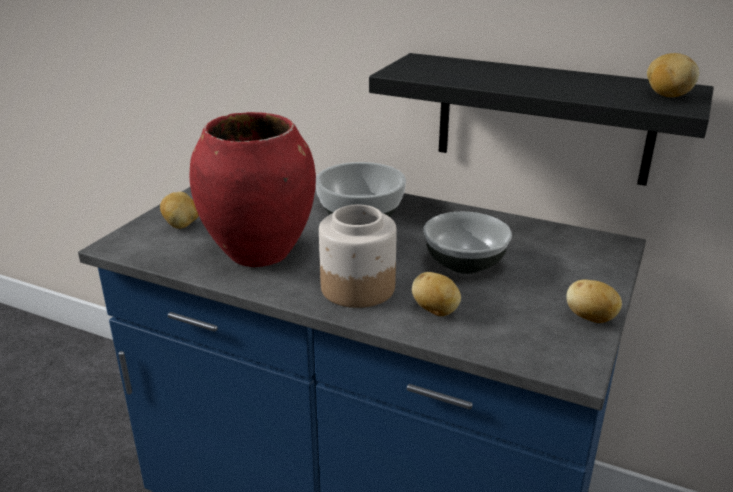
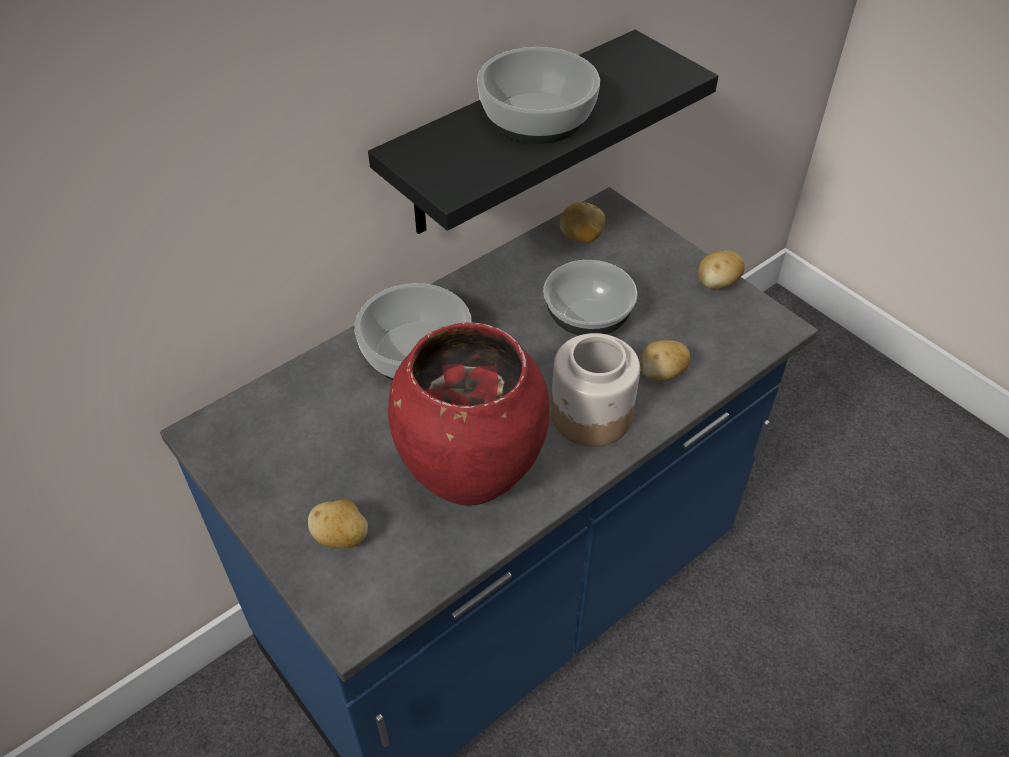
camera: 65 degrees left, 20 degrees up
potato [647,53,699,97] -> potato moved to [560,202,605,243]
none -> bowl [477,47,600,144]

